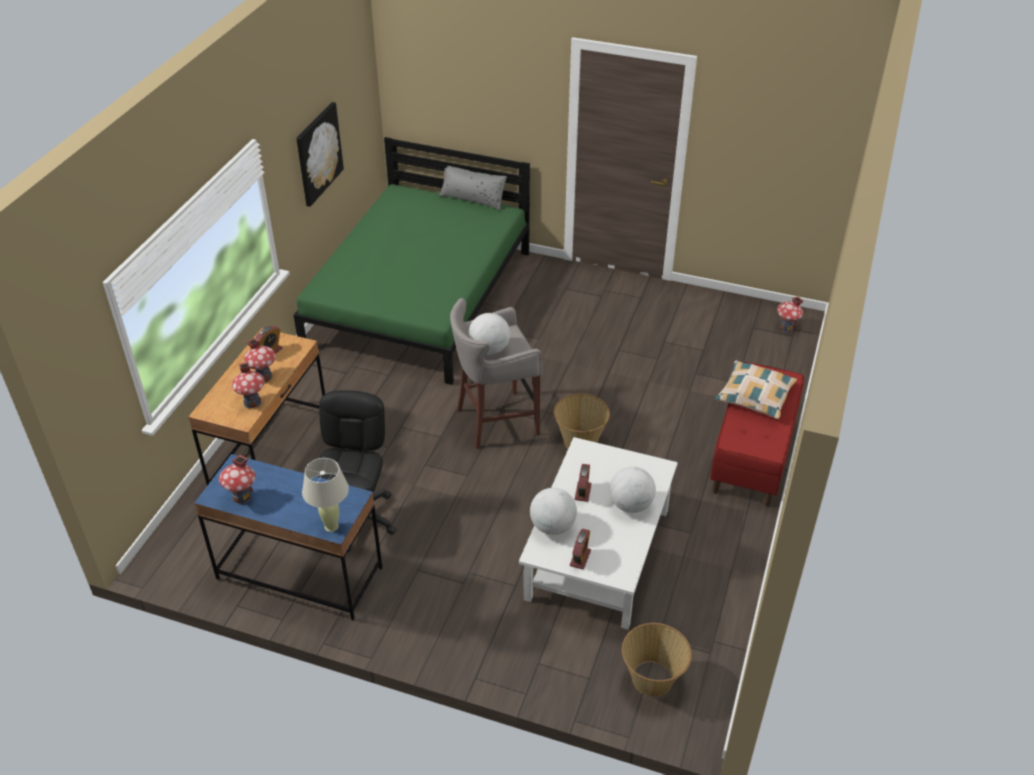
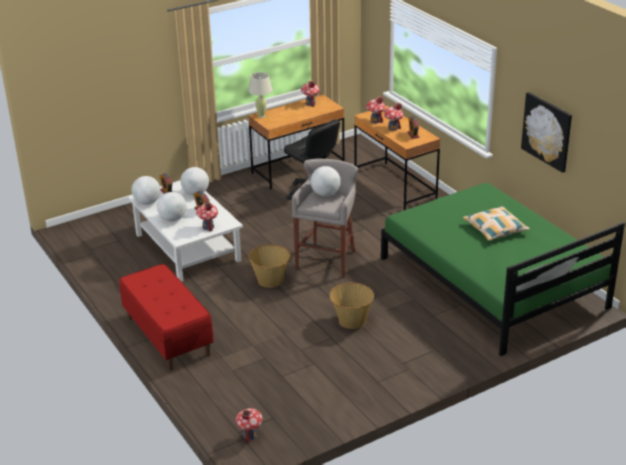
camera: 130 degrees right, 10 degrees down
blue desk [194,454,383,620] -> brown desk [248,95,344,189]
basket [622,623,692,697] -> basket moved to [329,283,374,329]
pillow [715,361,797,419] -> pillow moved to [463,206,530,241]
none -> globe [132,176,161,205]
none -> toy house [196,202,218,232]

